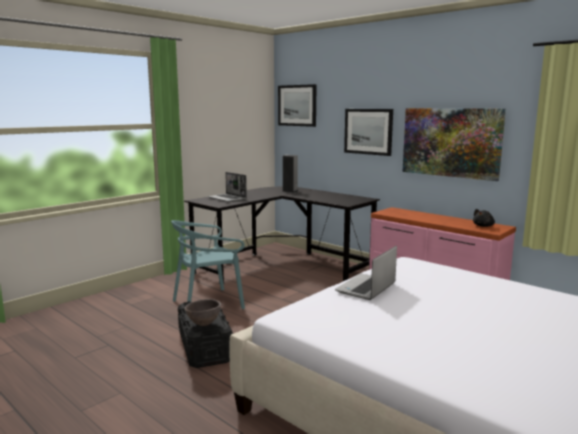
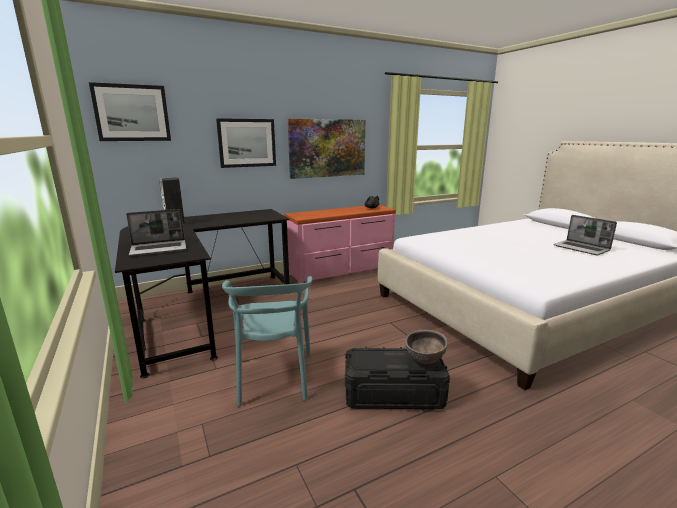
camera: 70 degrees left, 5 degrees up
laptop [335,246,397,300] -> laptop moved to [554,215,617,255]

